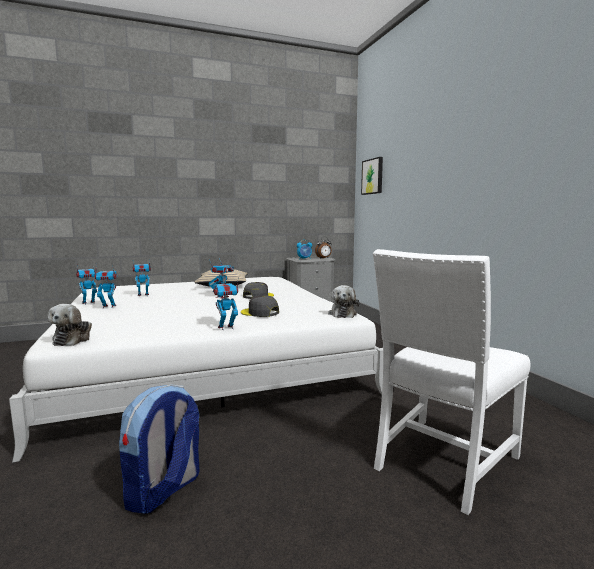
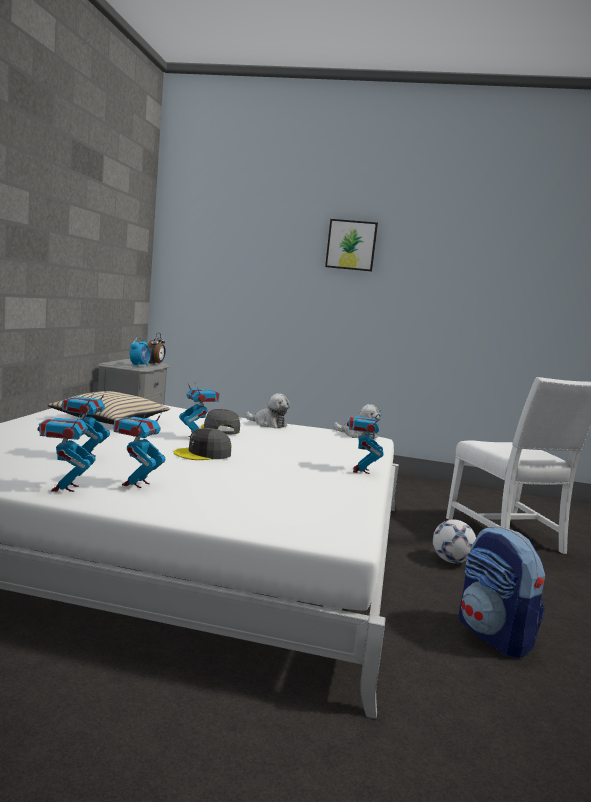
camera: 60 degrees left, 0 degrees up
plush toy [48,304,92,346] -> plush toy moved to [246,393,290,428]
grey cap [241,295,279,317] -> grey cap moved to [174,428,231,460]
picture [361,157,383,195] -> picture moved to [325,219,378,271]
none -> football [433,519,476,563]

